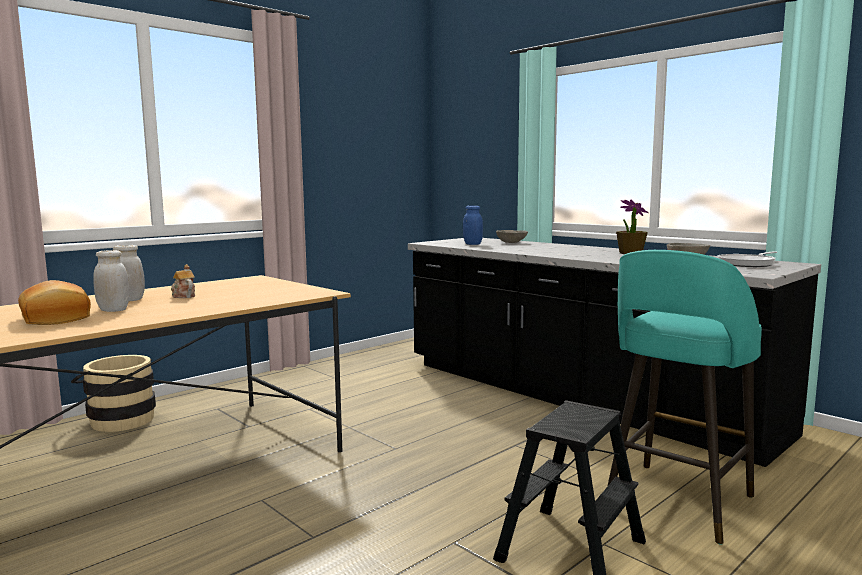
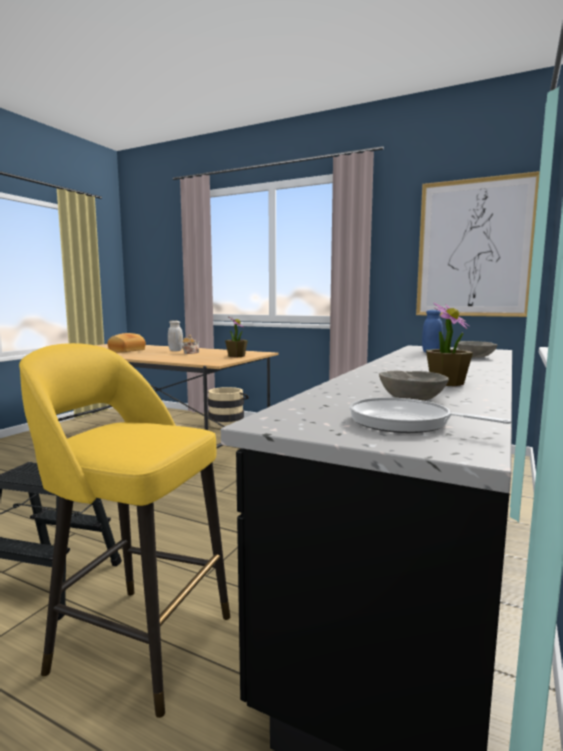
camera: 70 degrees right, 0 degrees up
white jar [93,250,129,312] -> none
turquoise stool [607,250,762,545] -> yellow stool [19,343,230,718]
none -> potted plant [225,316,248,357]
none -> picture [416,171,540,317]

